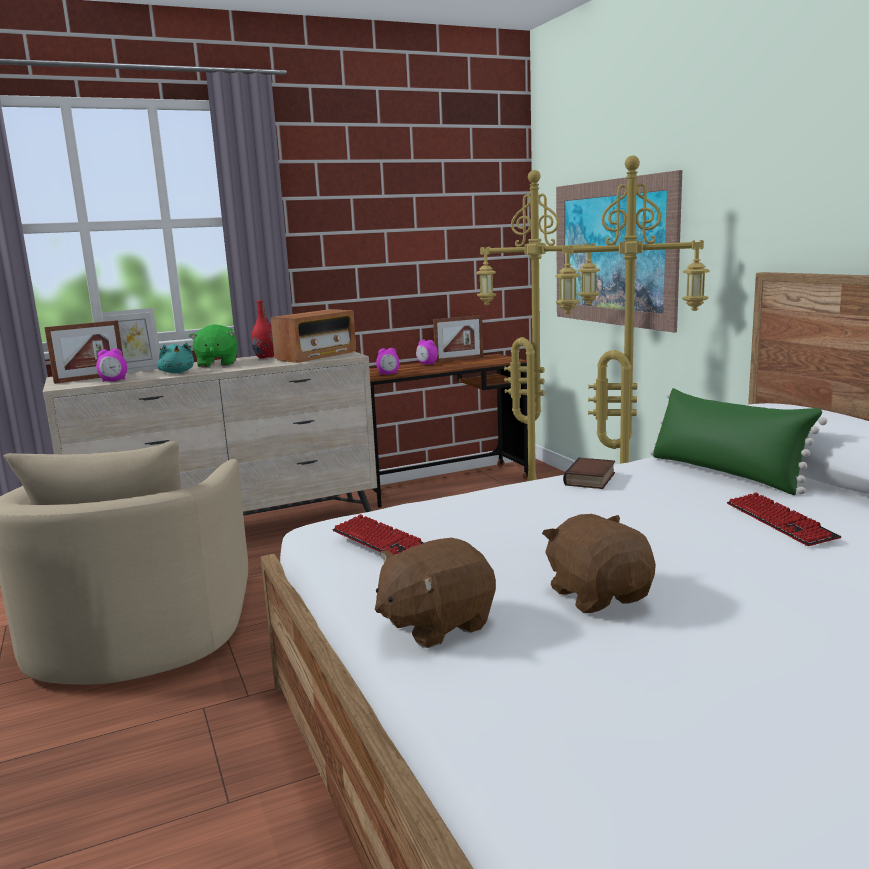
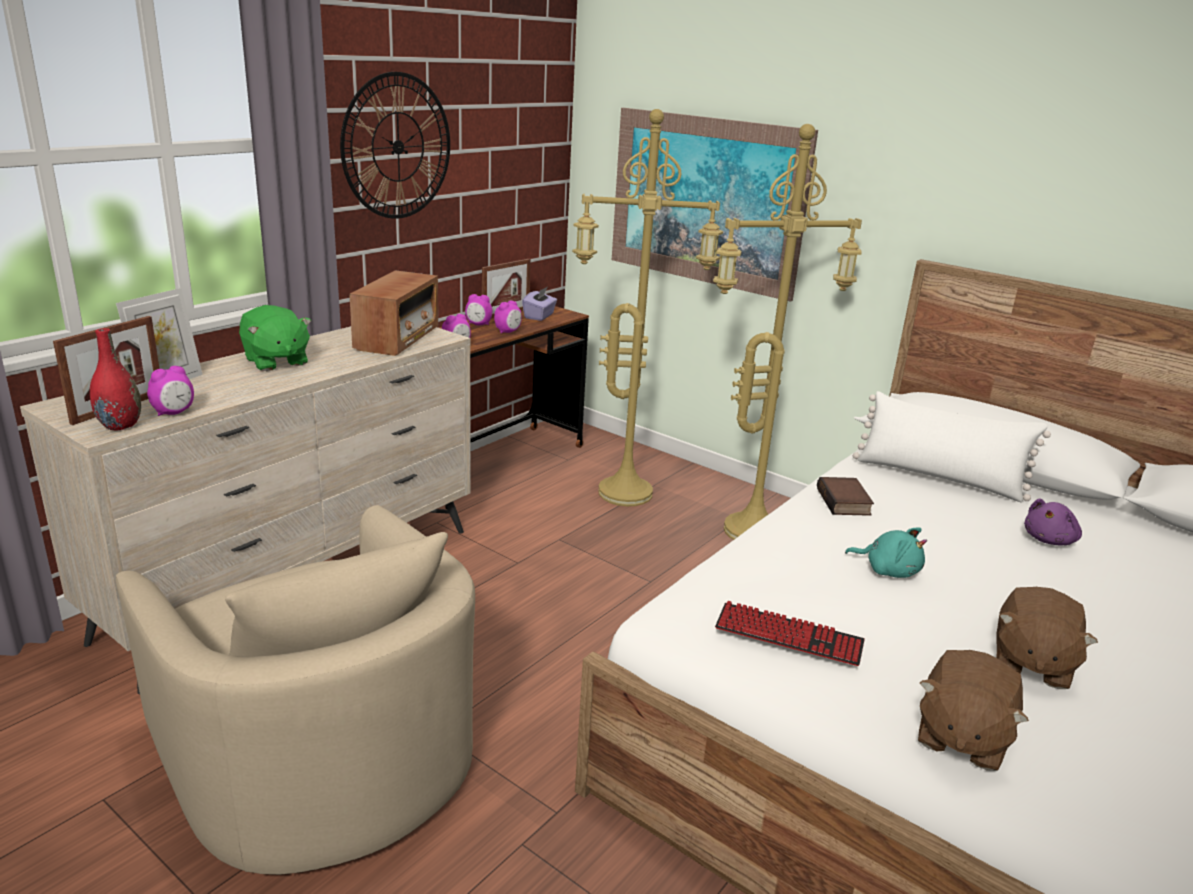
camera: 30 degrees left, 10 degrees up
turquoise plush toy [157,343,194,373] -> turquoise plush toy moved to [845,528,927,578]
red vase [251,300,274,359] -> red vase moved to [90,328,141,430]
brown plush toy [542,514,656,613] -> brown plush toy turned 105 degrees counterclockwise [996,587,1098,689]
green pillow [650,388,827,495] -> white pillow [853,391,1051,502]
keyboard [727,492,841,546] -> purple plush toy [1024,499,1082,545]
none -> wall clock [340,72,450,219]
none -> alarm clock [494,300,522,333]
none -> purple tissue box [522,287,557,321]

